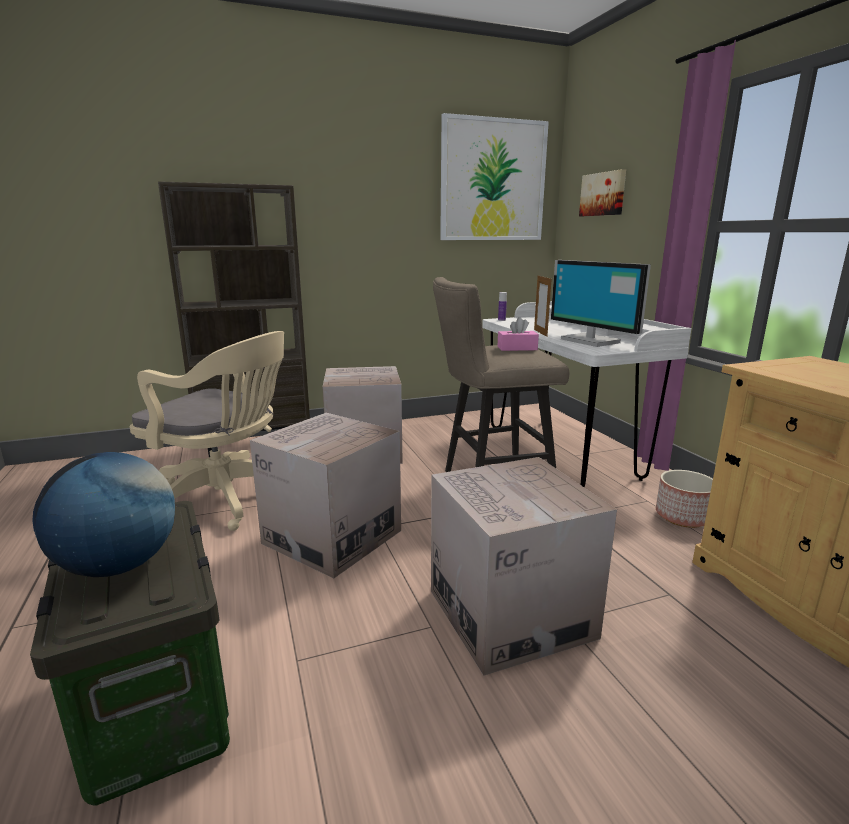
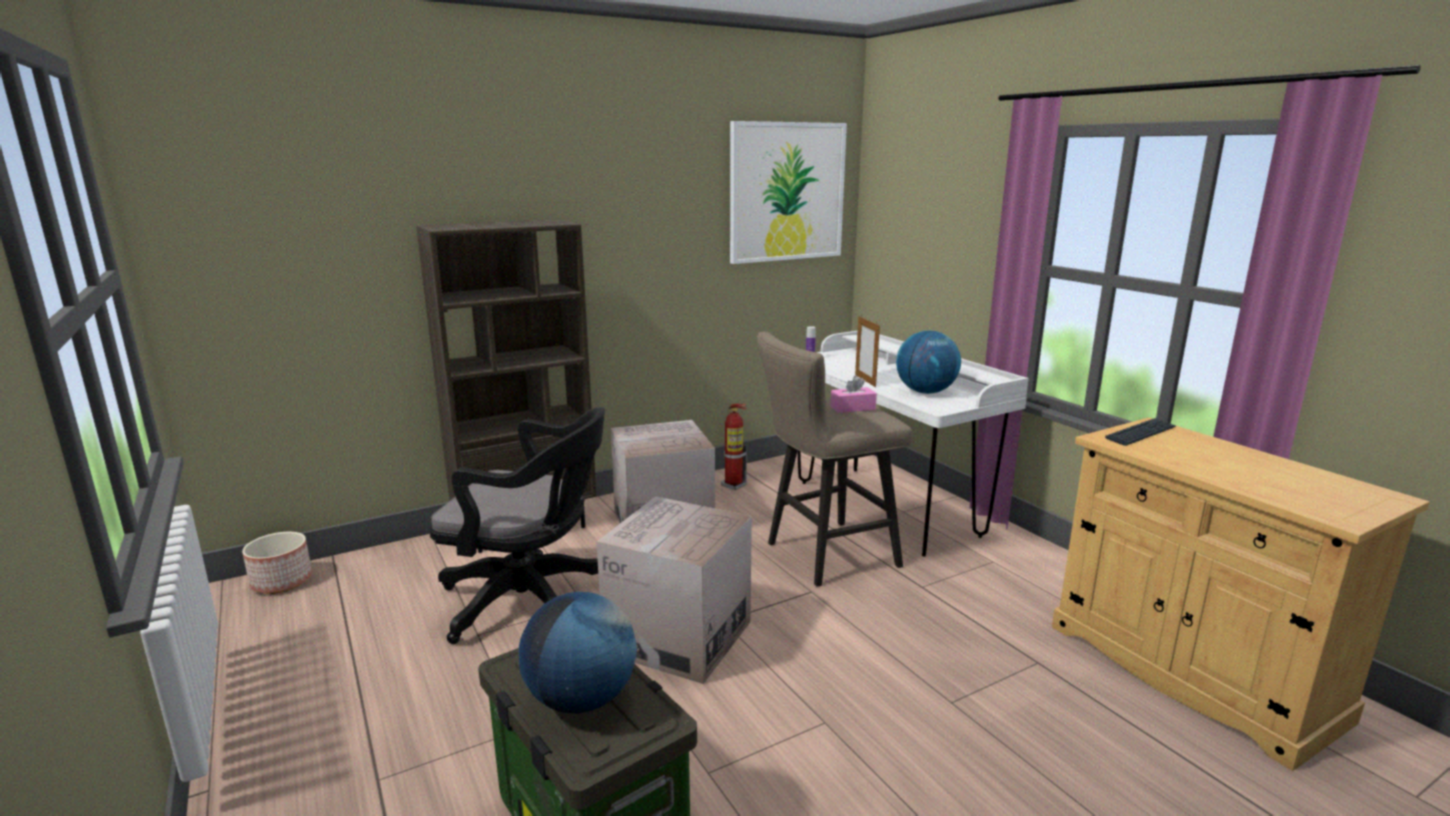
camera: 10 degrees left, 0 degrees up
beige office chair [129,331,284,531] -> black office chair [429,407,605,644]
cardboard box [431,457,617,676] -> none
monitor [551,260,651,347] -> globe [896,331,961,394]
picture [579,169,626,216] -> none
planter [656,470,713,528] -> planter moved to [242,532,312,594]
none -> fire extinguisher [721,404,747,490]
none -> keyboard [1105,418,1176,446]

